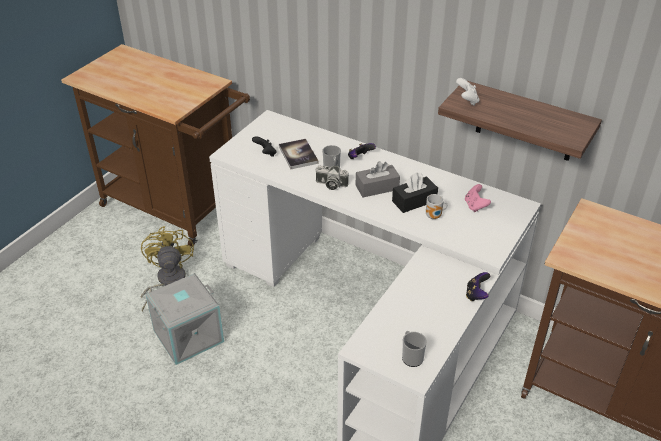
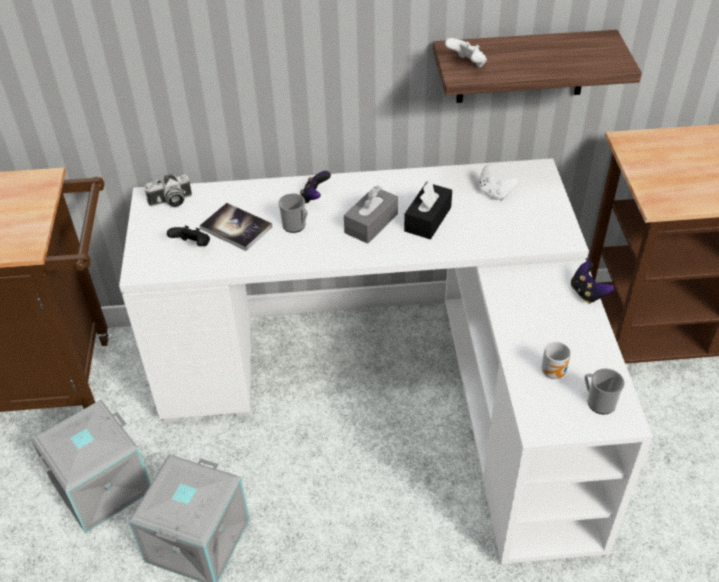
camera: 35 degrees left, 5 degrees up
yellow fan [140,226,194,312] -> grey storage box [31,400,151,533]
camera [315,165,349,190] -> camera moved to [144,174,192,207]
mug [426,194,447,219] -> mug moved to [542,342,571,379]
pink game controller [465,184,491,212] -> white game controller [479,165,519,201]

